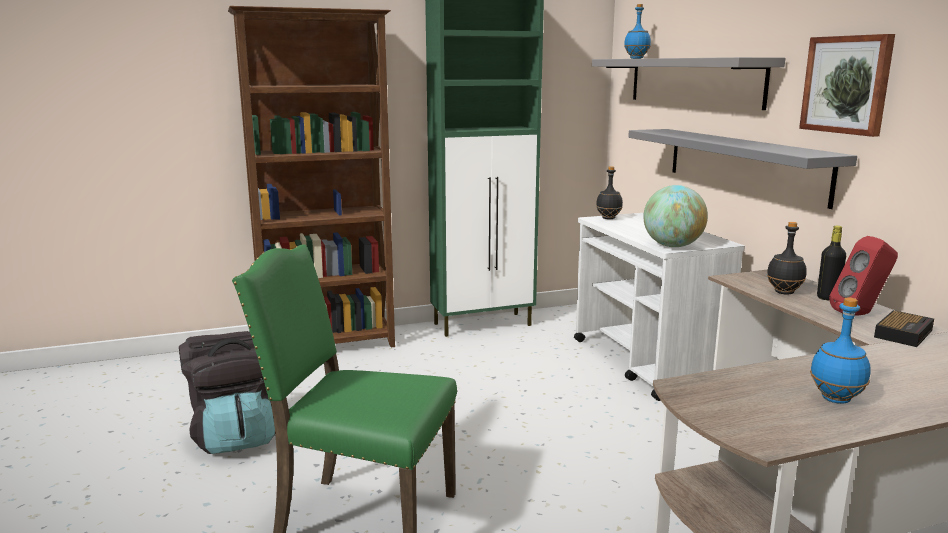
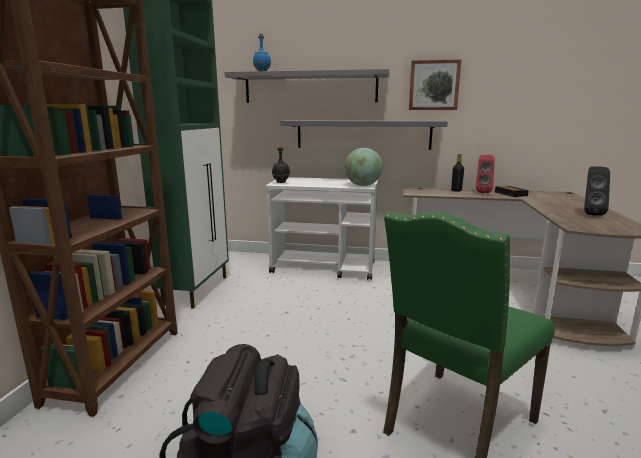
camera: 60 degrees left, 0 degrees up
black bottle [767,222,807,295] -> none
blue bottle [810,298,871,404] -> black speaker [584,166,610,216]

